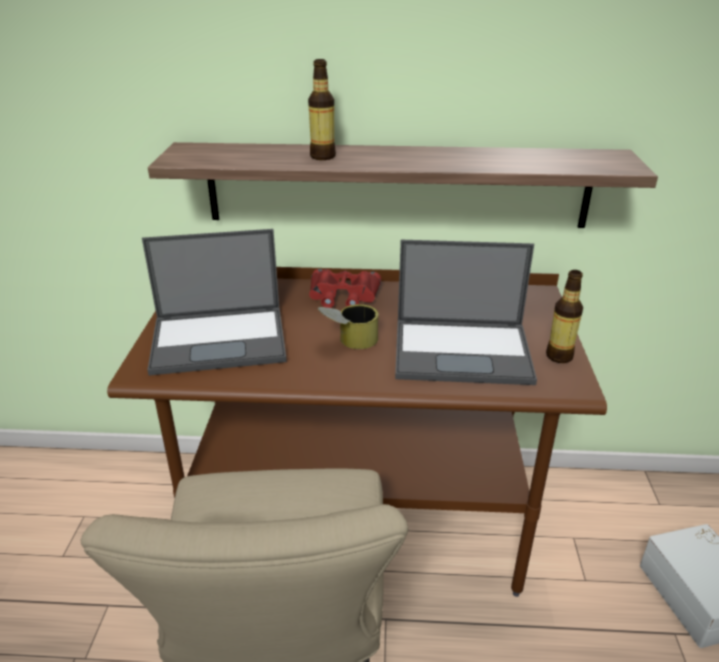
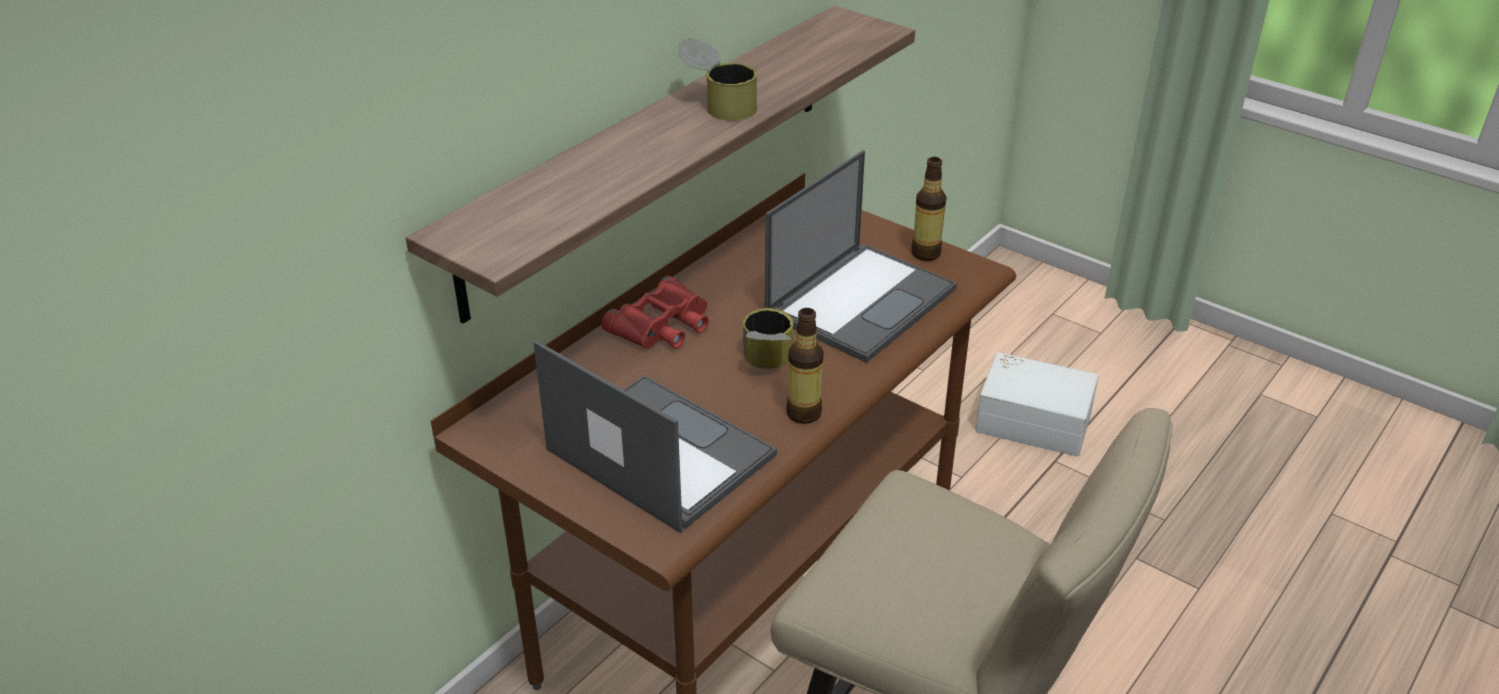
camera: 55 degrees left, 5 degrees up
laptop [142,229,287,376] -> laptop turned 75 degrees counterclockwise [533,340,777,533]
bottle [308,59,336,160] -> bottle moved to [787,308,824,424]
none -> can [678,38,757,121]

